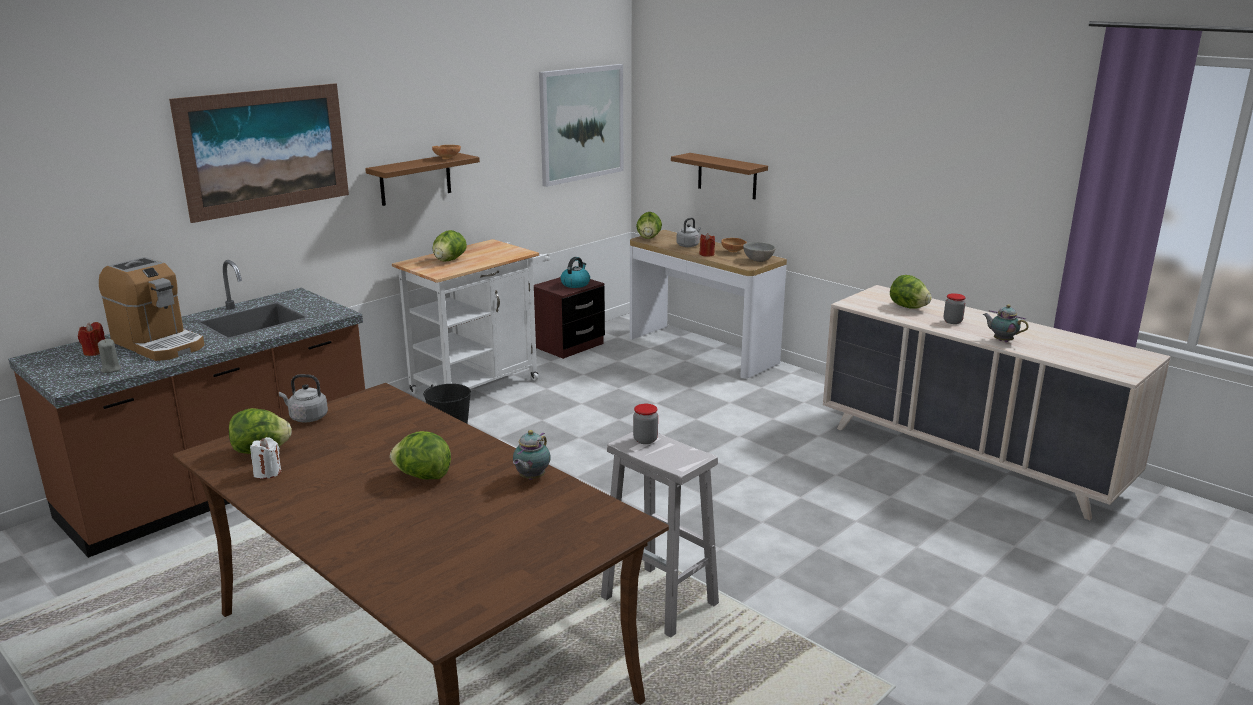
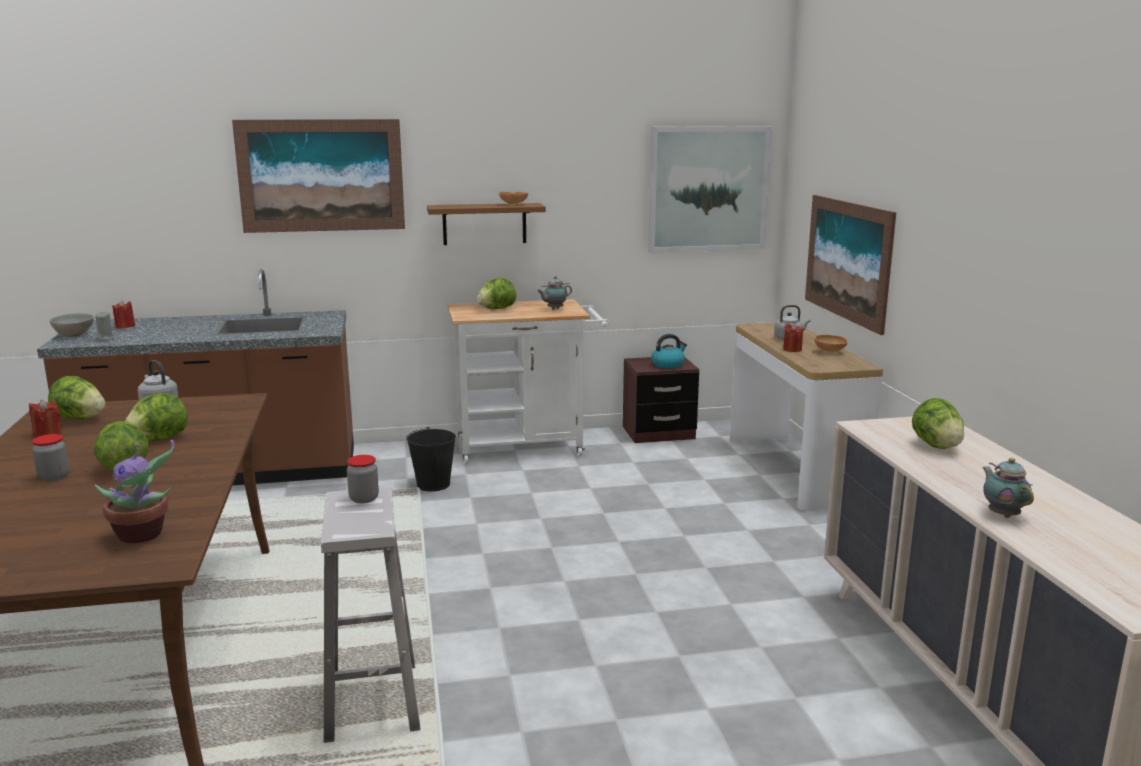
camera: 35 degrees right, 5 degrees down
coffee machine [99,257,205,361] -> none
white candle [250,437,281,479] -> red candle [29,400,62,438]
teapot [513,430,551,480] -> teapot moved to [537,276,572,310]
lettuce [636,212,662,239] -> lettuce moved to [125,393,188,441]
brown shelf [671,153,768,199] -> picture [805,195,896,335]
grey bowl [743,242,776,262] -> grey bowl moved to [50,313,94,337]
jar [944,293,966,324] -> jar moved to [32,434,69,481]
none -> potted plant [95,440,174,543]

